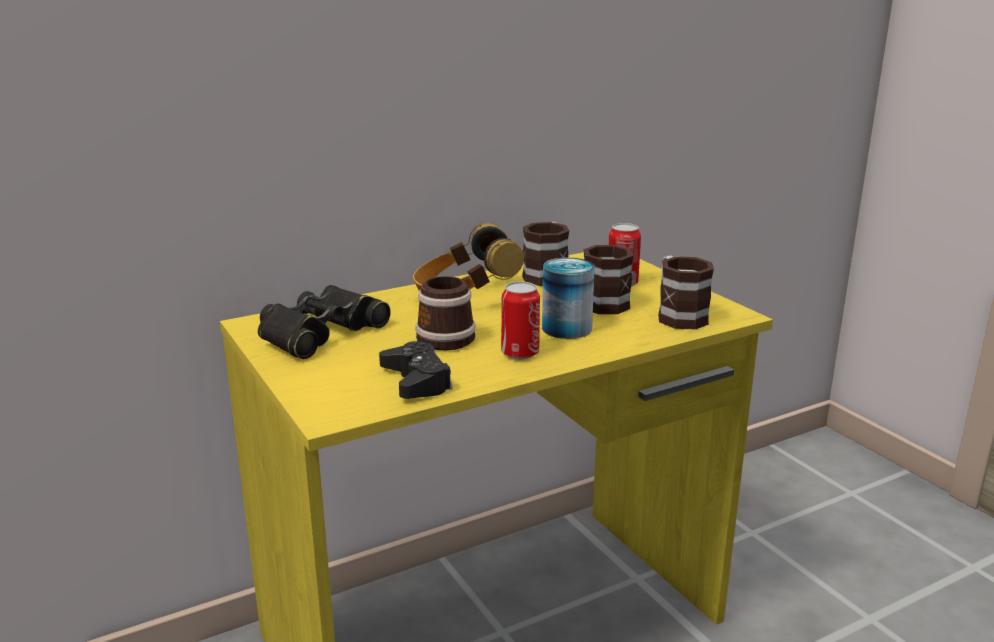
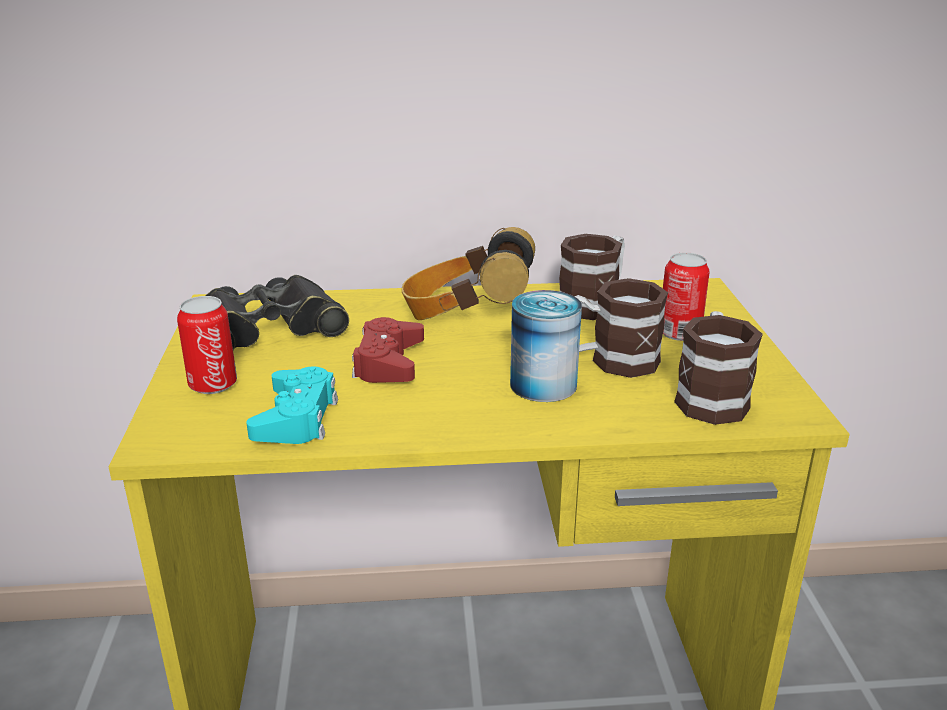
camera: 25 degrees right, 5 degrees up
black game controller [379,341,453,399] -> turquoise game controller [246,367,338,444]
mug [415,276,476,350] -> red game controller [352,317,424,383]
can [501,282,540,359] -> can moved to [177,296,237,394]

